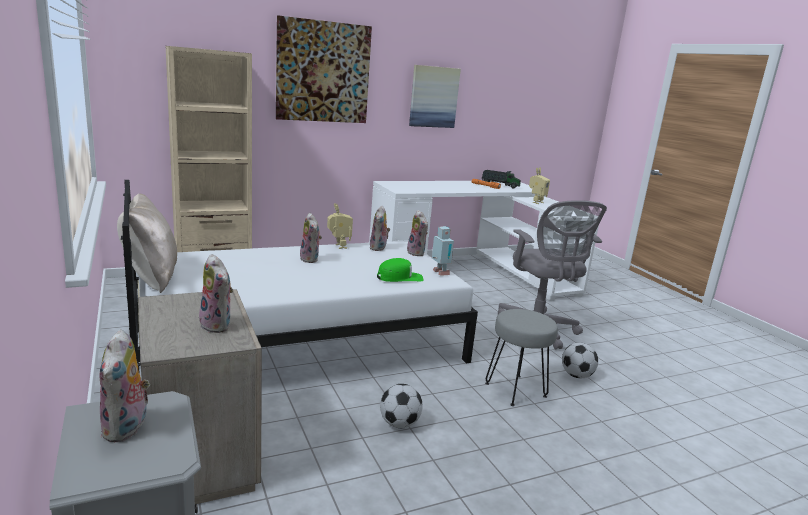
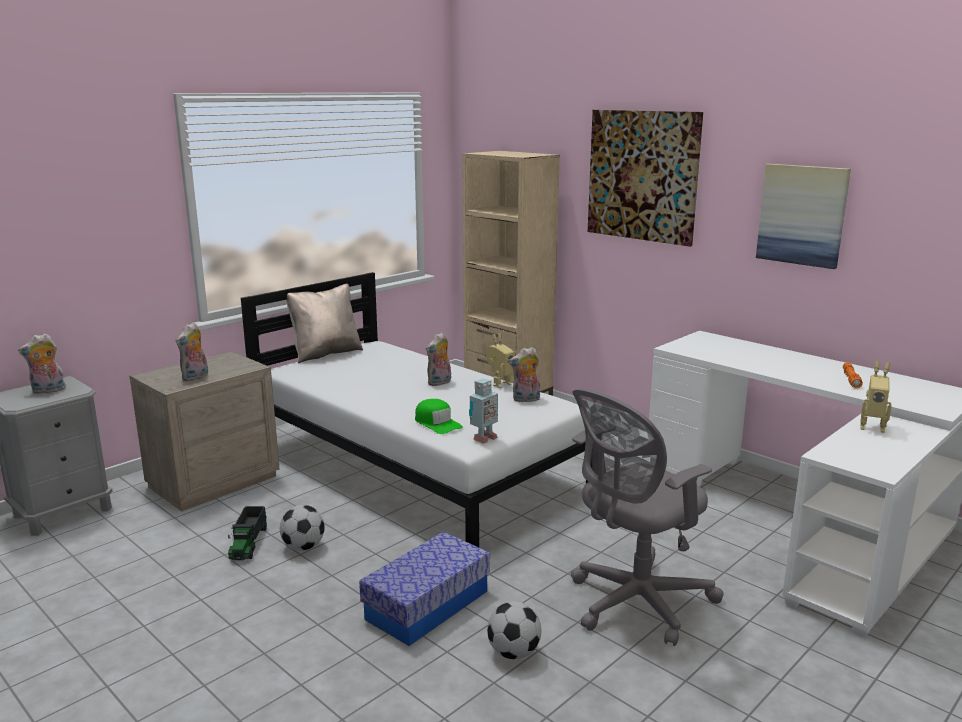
camera: 70 degrees right, 0 degrees up
plush toy [407,210,428,256] -> none
toy truck [482,170,521,189] -> toy truck moved to [228,506,267,560]
grey stool [485,309,558,406] -> storage box [359,532,490,646]

